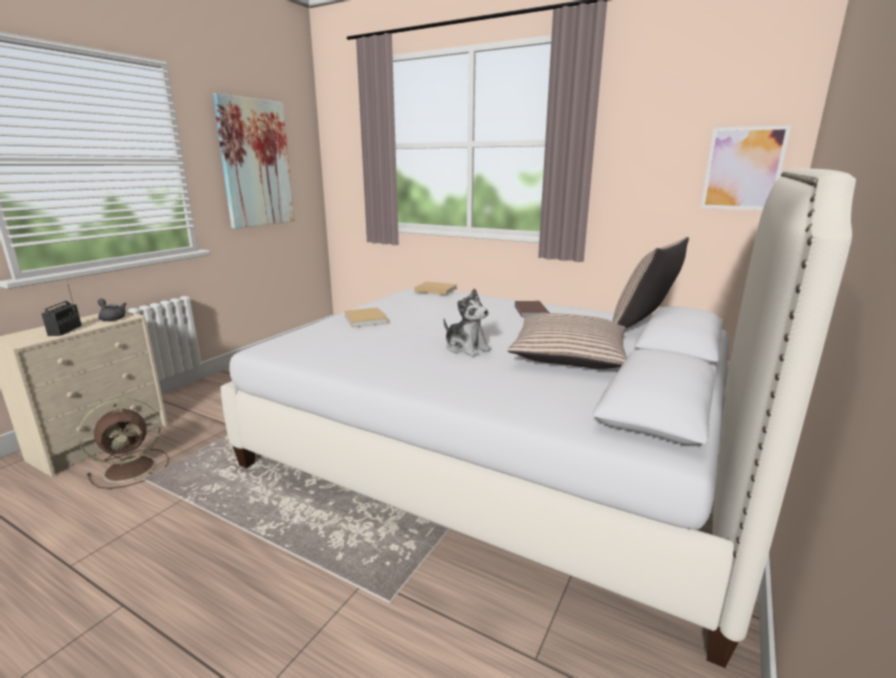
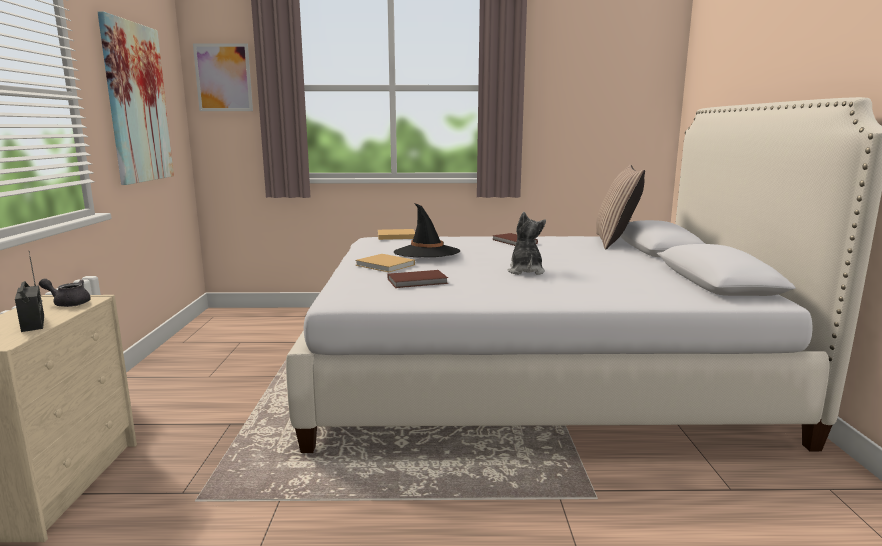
camera: 30 degrees left, 5 degrees down
brown fan [78,398,169,489] -> none
plush toy [443,288,491,357] -> plush toy turned 105 degrees counterclockwise [507,212,546,275]
pillow [507,313,627,369] -> none
picture [701,125,791,210] -> picture moved to [193,43,253,111]
none -> brown book [387,270,448,288]
none -> black hat [394,203,460,257]

